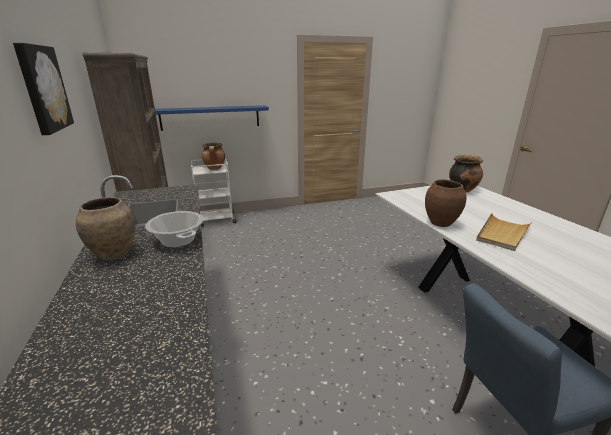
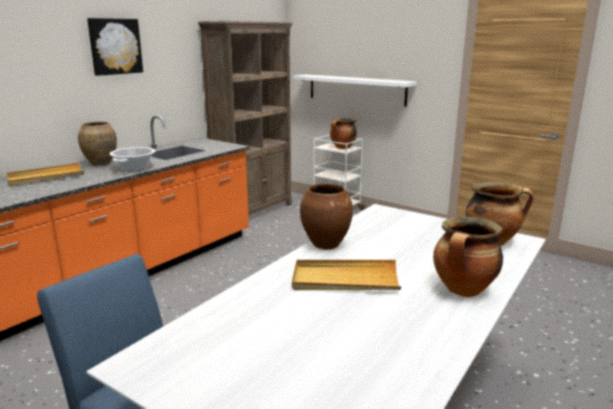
camera: 55 degrees right, 5 degrees down
blue shelf [155,105,269,131] -> white shelf [293,74,417,107]
none -> beige tray [7,163,84,186]
none -> cooking pot [433,217,503,297]

